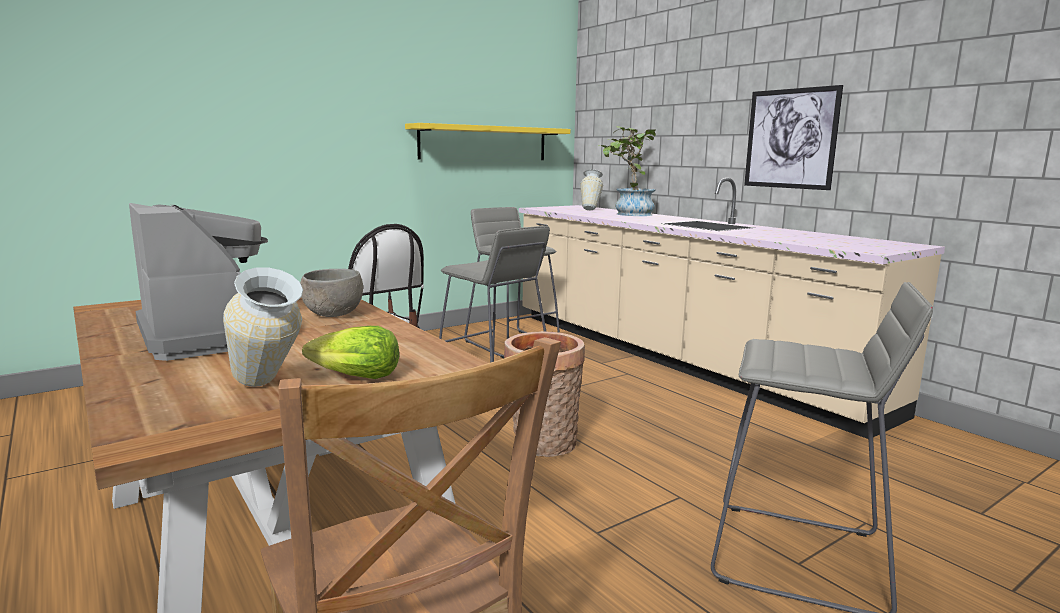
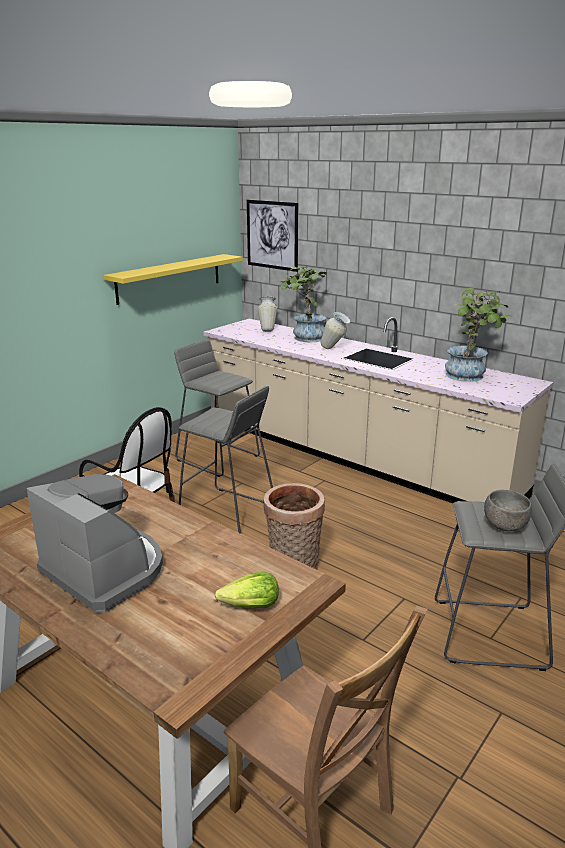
camera: 15 degrees left, 10 degrees up
vase [223,267,303,387] -> vase moved to [320,312,350,349]
grey bowl [300,269,363,317] -> grey bowl moved to [484,490,532,531]
picture [744,85,843,190] -> picture moved to [247,200,298,272]
none -> potted plant [445,288,512,382]

